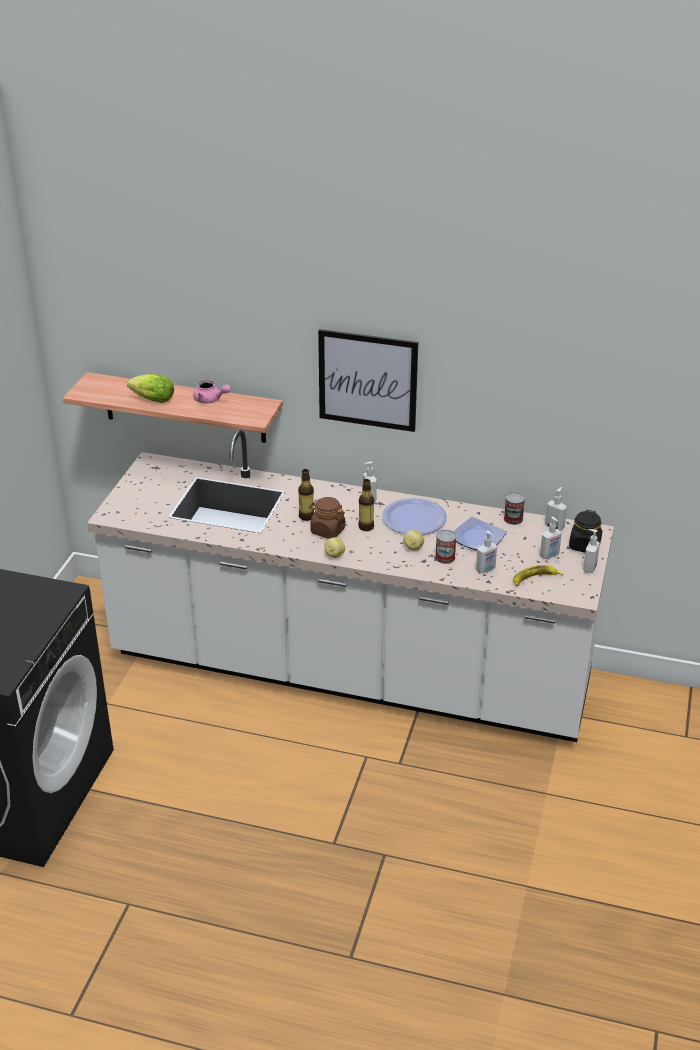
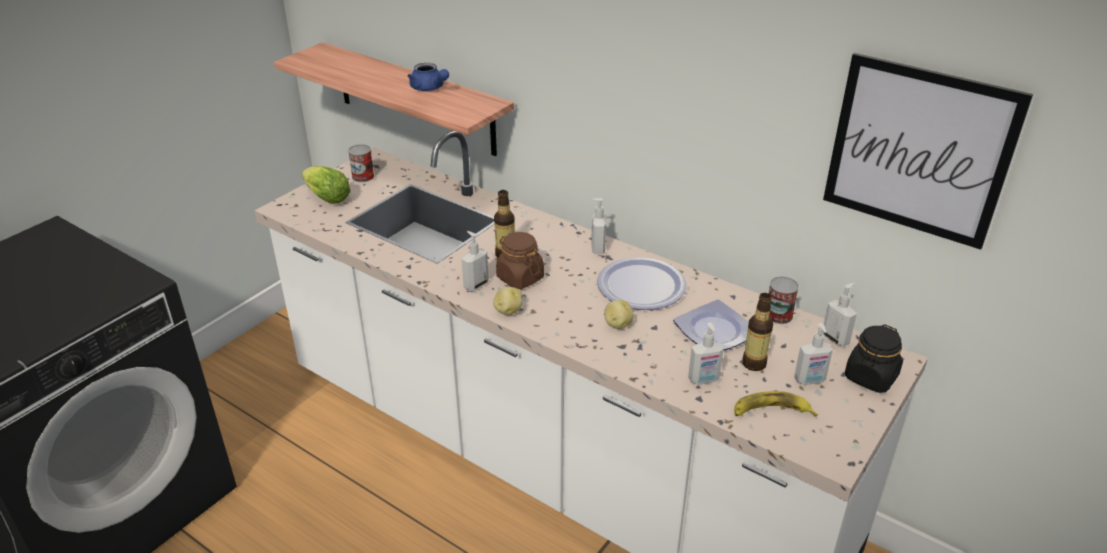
camera: 20 degrees right, 0 degrees up
lettuce [127,374,174,403] -> lettuce moved to [301,166,351,204]
pink teapot [193,380,231,403] -> blue teapot [407,63,449,91]
picture [318,329,418,432] -> picture moved to [823,53,1033,250]
bottle [358,479,374,531] -> bottle moved to [742,293,773,371]
can [435,530,457,564] -> can moved to [348,144,374,182]
soap dispenser [583,529,600,573] -> soap dispenser moved to [462,231,489,291]

